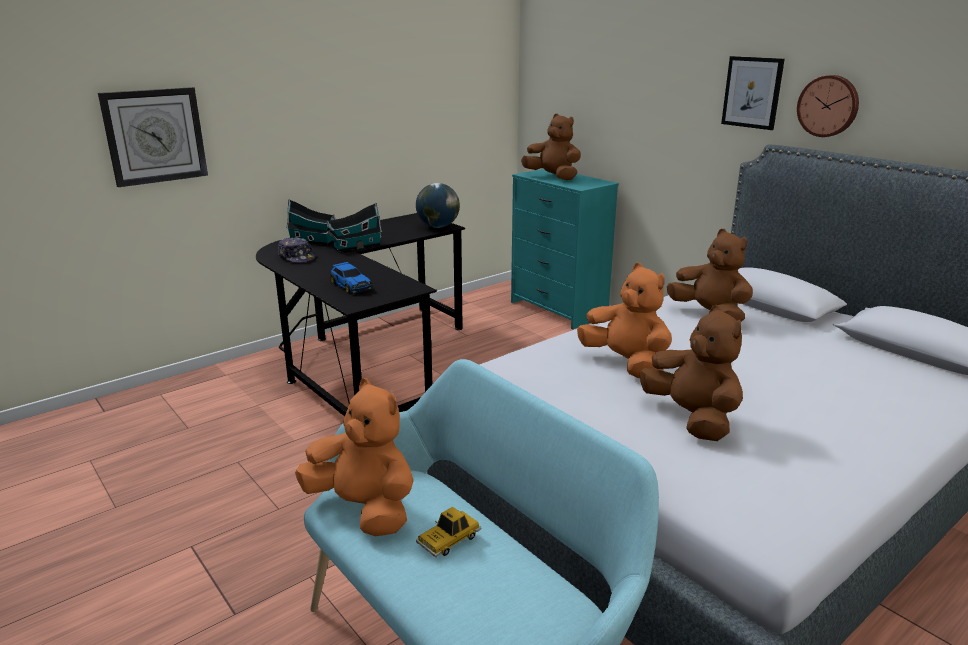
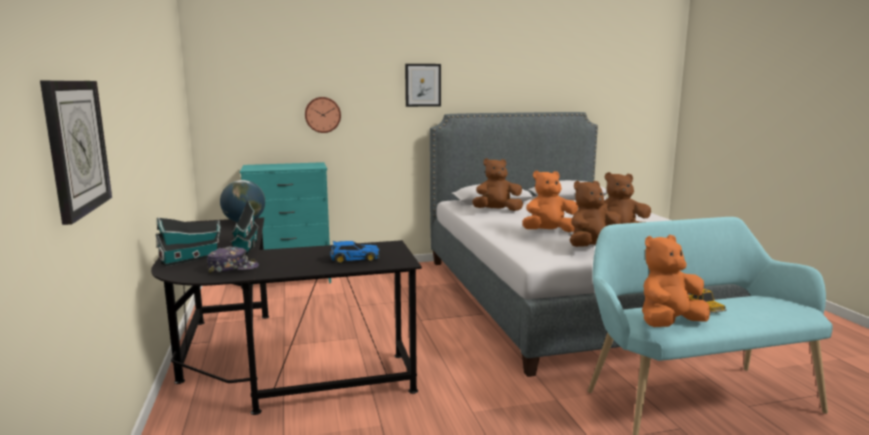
camera: 65 degrees left, 10 degrees down
brown plush toy [521,114,581,180] -> brown plush toy moved to [570,181,621,247]
wall clock [797,75,859,137] -> wall clock moved to [305,97,341,133]

